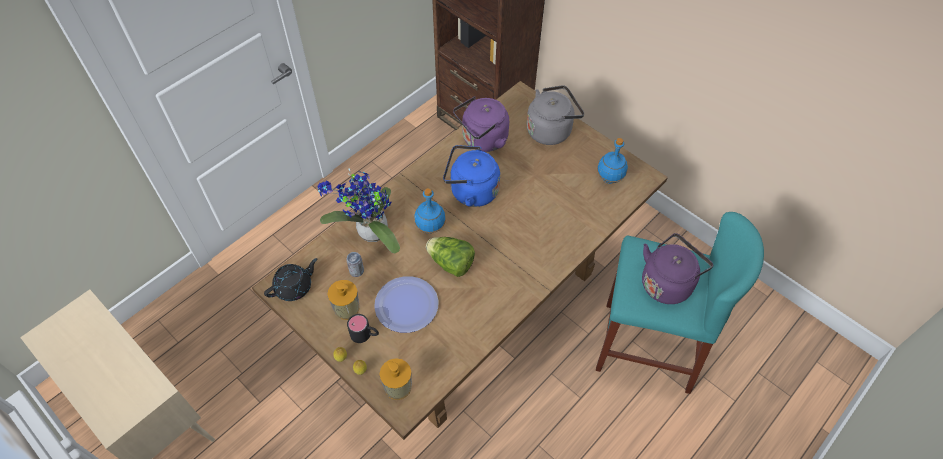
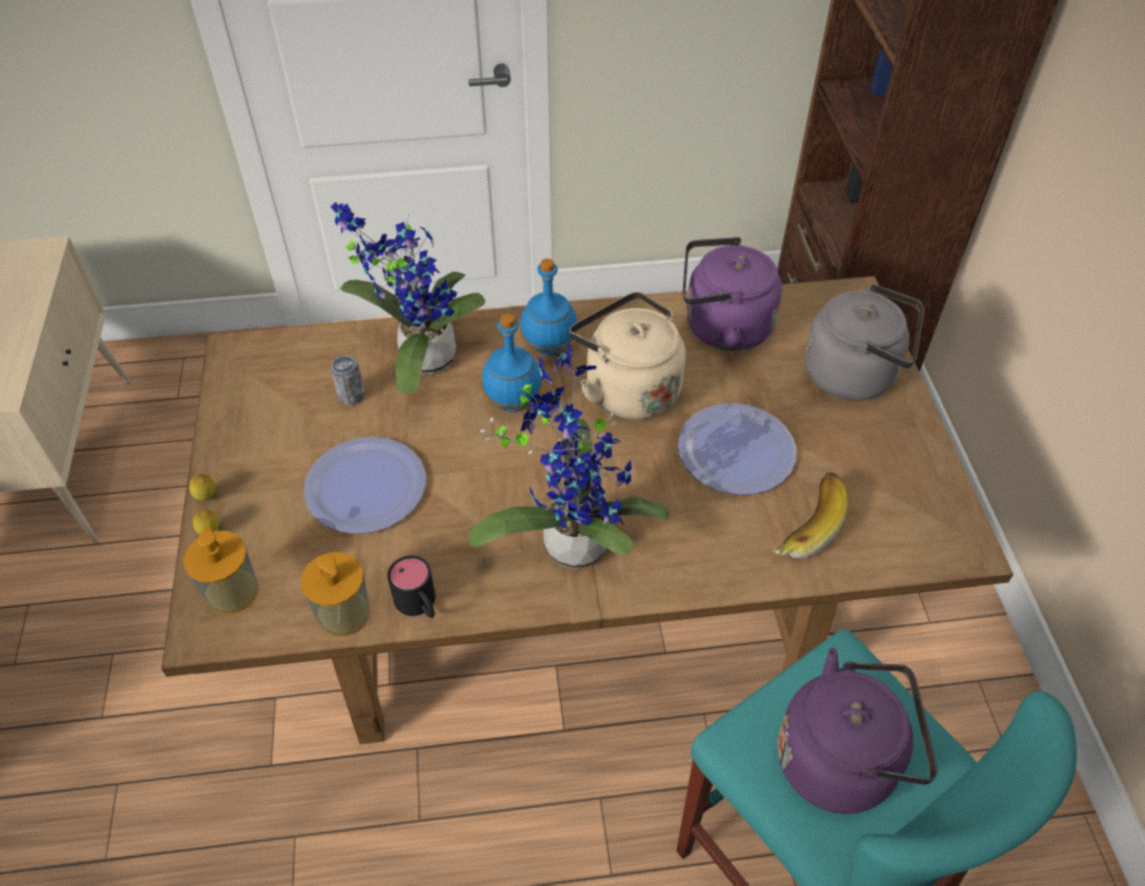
camera: 40 degrees right, 5 degrees down
black teapot [264,258,317,301] -> none
soap dispenser [327,280,360,320] -> soap dispenser moved to [300,552,370,637]
black mug [347,314,379,343] -> black mug moved to [387,555,435,618]
lettuce [426,237,475,277] -> none
blue kettle [443,145,500,207] -> beige kettle [569,292,686,420]
blue bottle [597,138,628,184] -> blue bottle moved to [520,259,577,356]
none -> potted plant [468,345,669,570]
none -> plate [678,403,797,495]
none -> banana [773,472,848,559]

